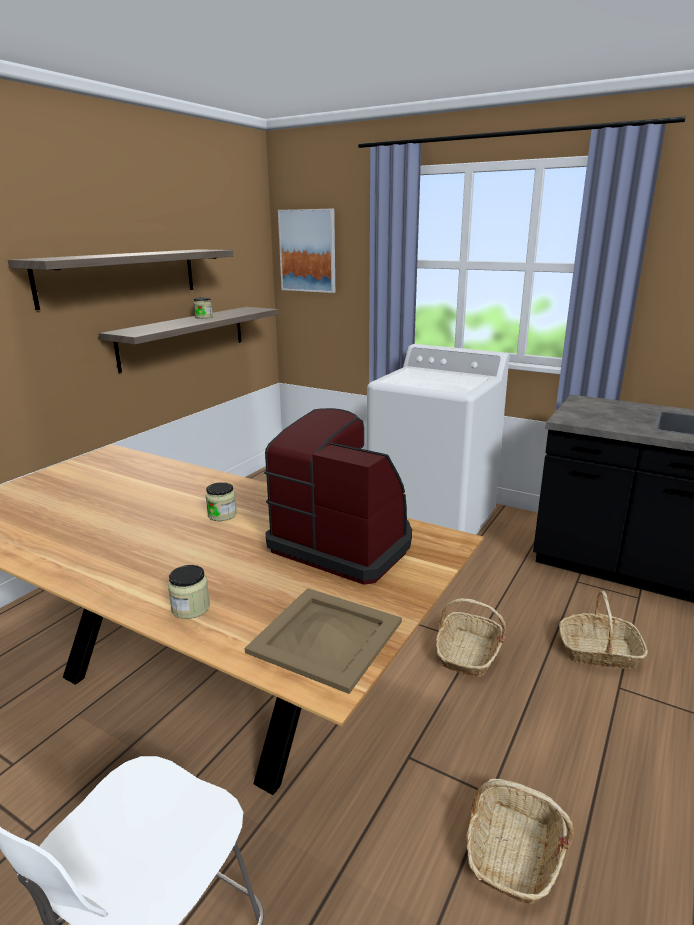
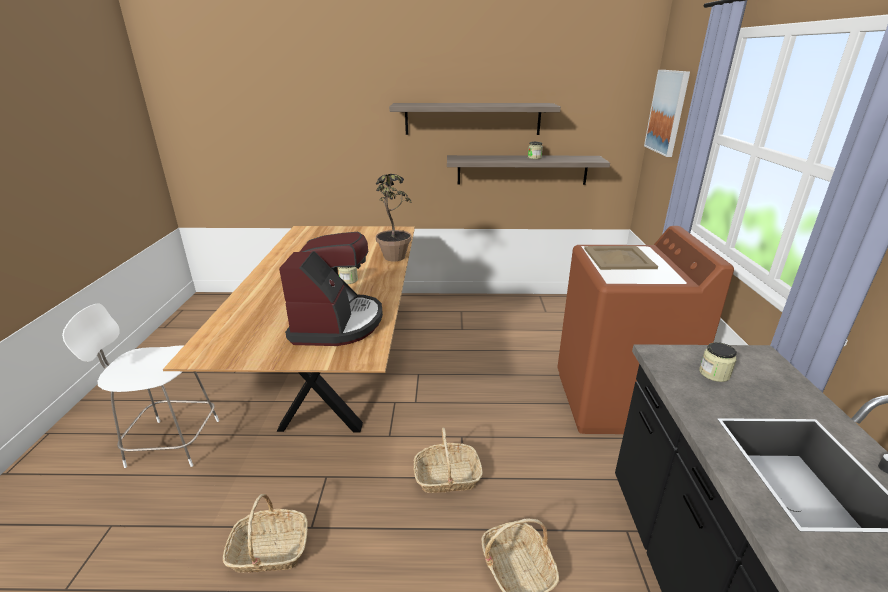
camera: 60 degrees right, 5 degrees up
jar [168,565,210,619] -> jar moved to [699,342,737,382]
beige tray [245,588,402,694] -> beige tray moved to [584,246,658,270]
white washing machine [367,344,509,535] -> brown washing machine [557,226,734,434]
none -> potted plant [376,174,412,261]

